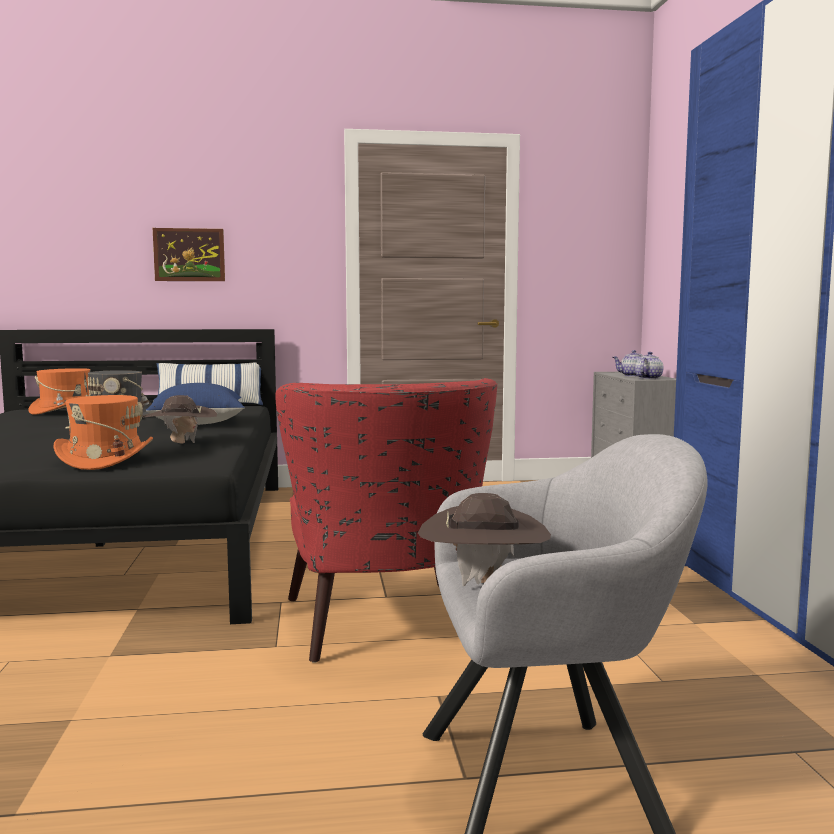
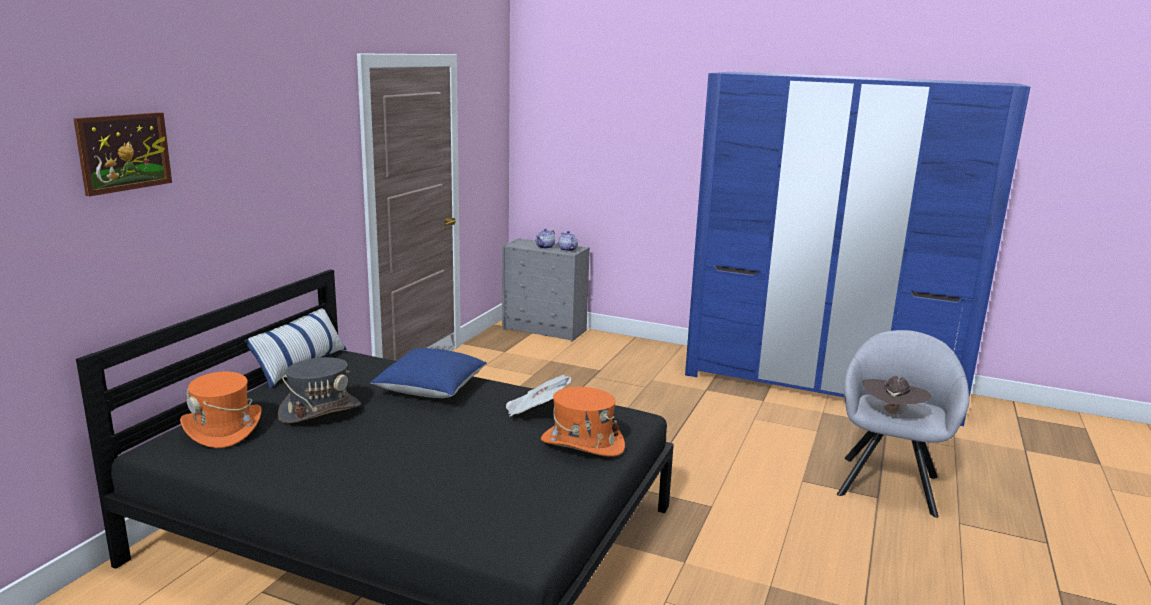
camera: 60 degrees left, 10 degrees up
brown hat [145,395,217,444] -> newspaper [506,375,571,416]
picture [153,228,225,281] -> picture moved to [73,112,172,197]
red armchair [275,378,497,663] -> none

